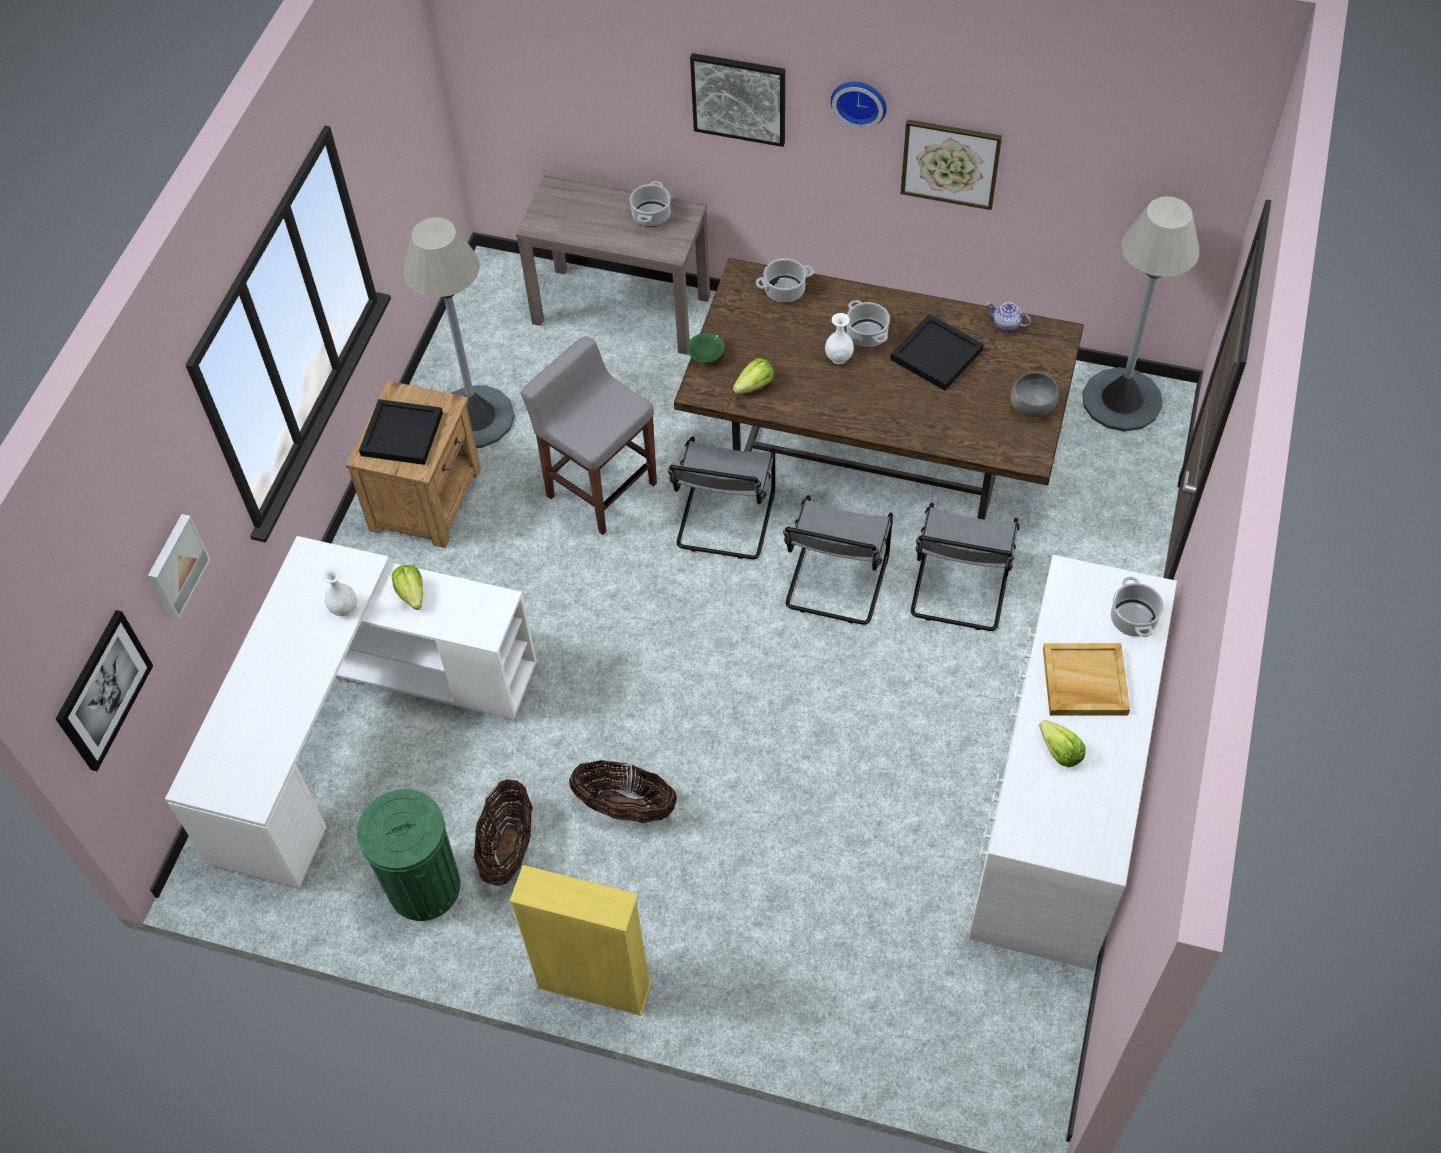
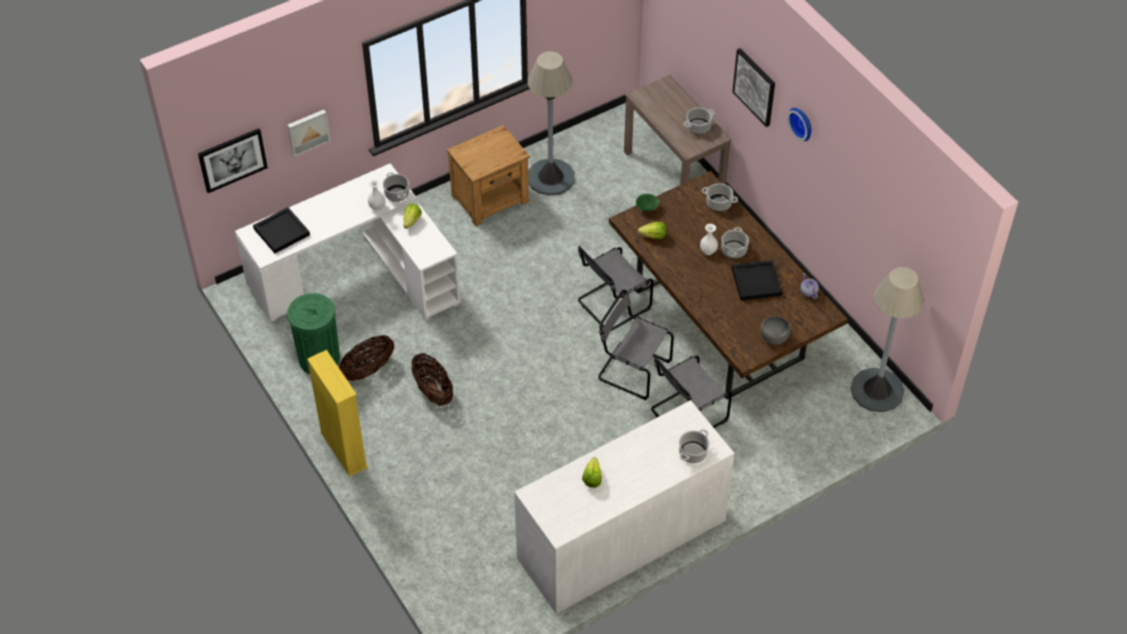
camera: 40 degrees right, 5 degrees down
black tray [359,399,443,465] -> black tray moved to [253,207,310,253]
grey stool [521,336,657,535] -> none
grey chair [783,495,893,625] -> grey chair turned 60 degrees clockwise [598,289,674,400]
picture [901,119,1002,210] -> none
beige tray [1043,643,1130,716] -> none
none -> cooking pot [383,172,409,202]

